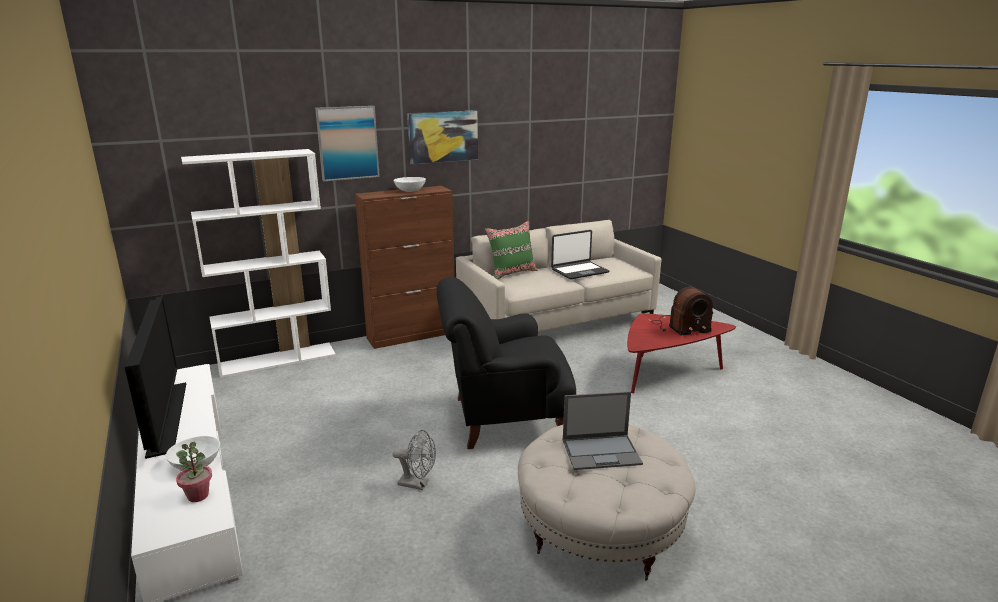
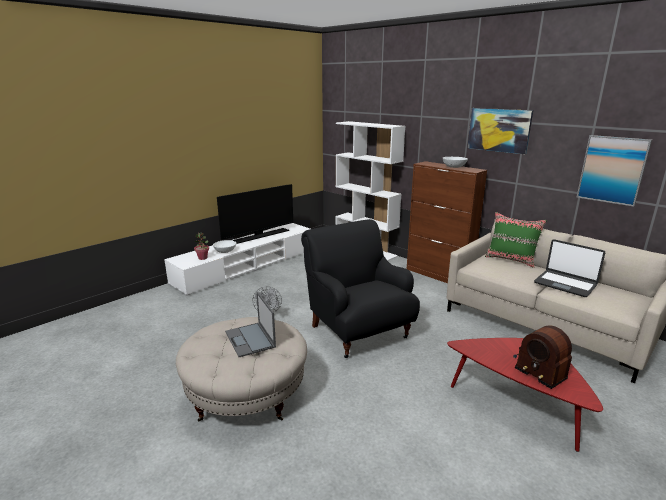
camera: 70 degrees right, 0 degrees up
picture [315,106,380,182] -> picture moved to [577,135,652,207]

